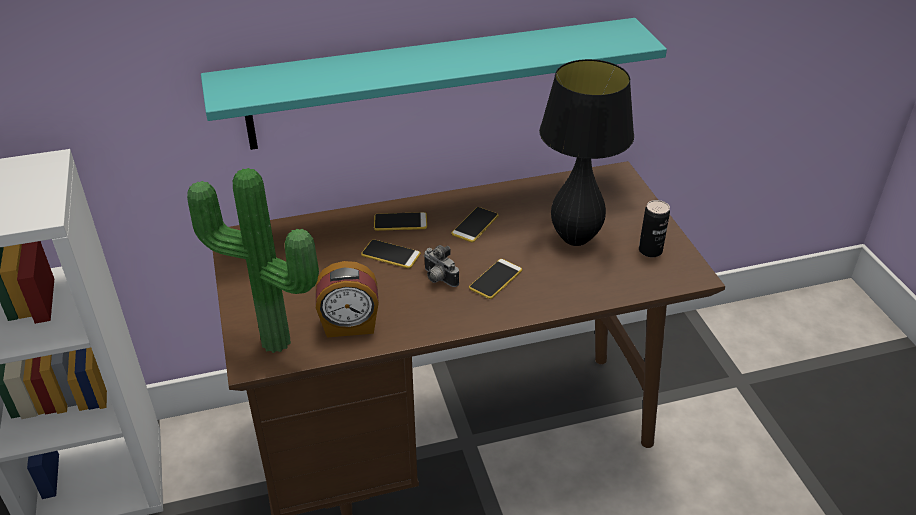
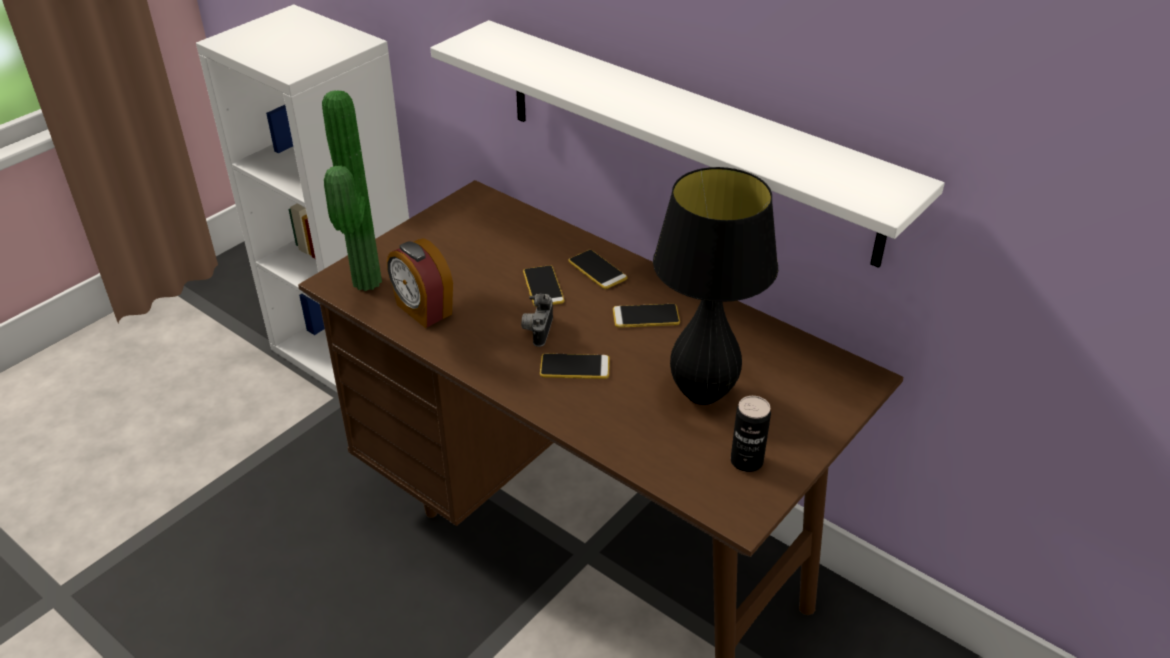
camera: 55 degrees right, 0 degrees up
turquoise shelf [201,18,667,150] -> white shelf [430,20,945,268]

